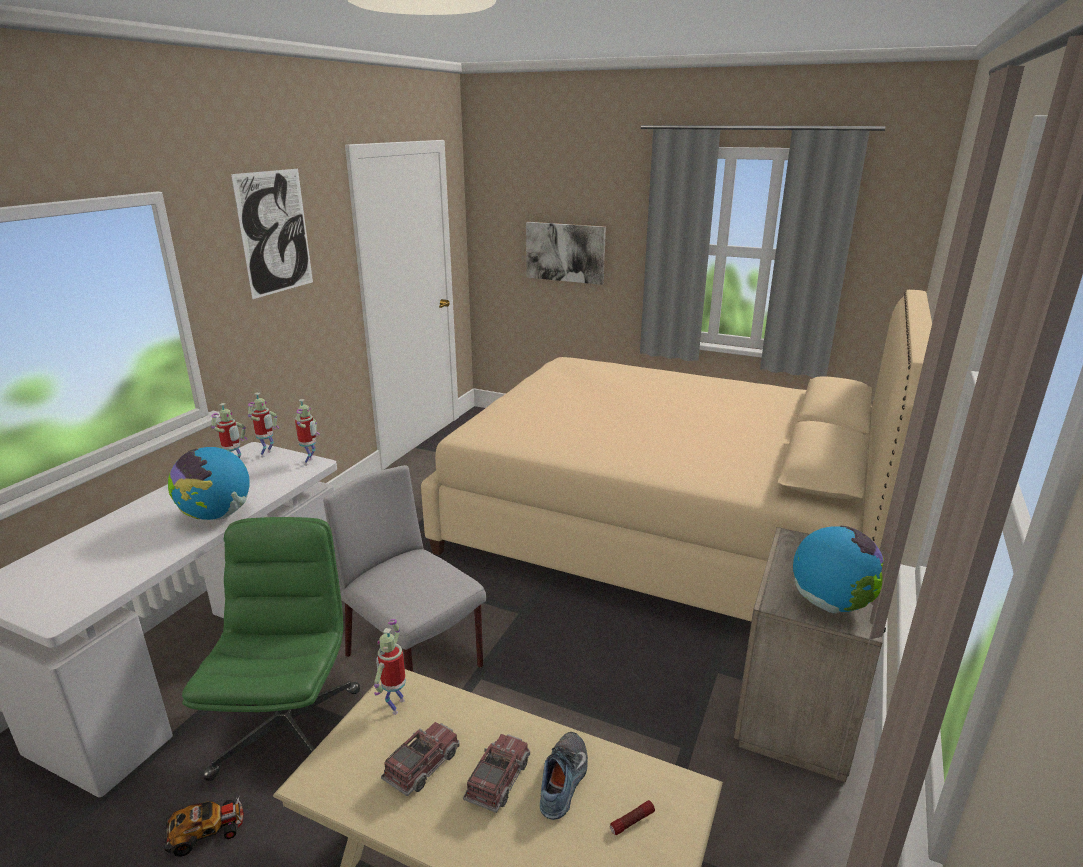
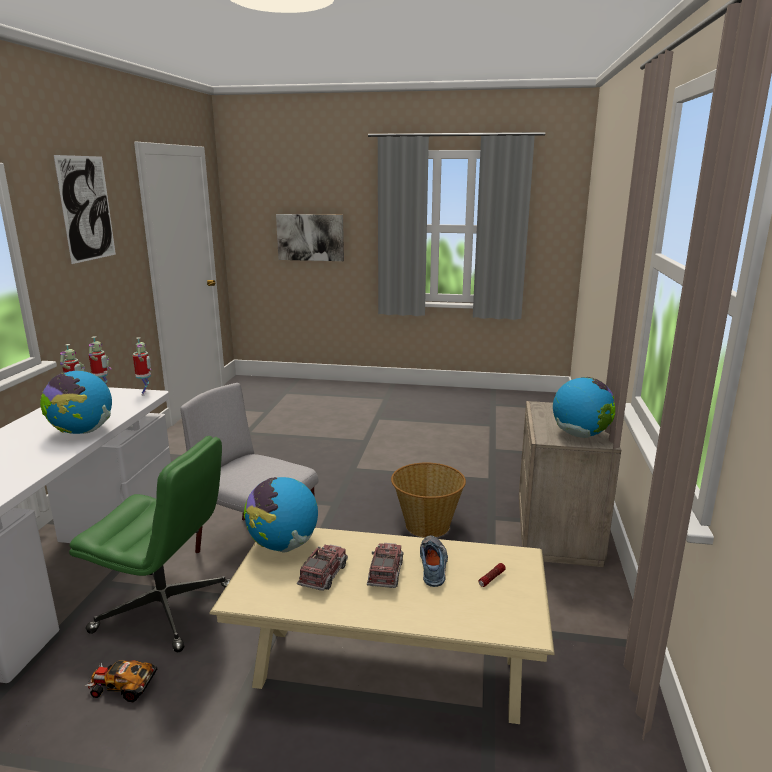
camera: 15 degrees left, 5 degrees down
toy car [165,795,244,857] -> toy car turned 135 degrees counterclockwise [85,660,157,702]
green office chair [182,517,360,781] -> green office chair turned 120 degrees clockwise [69,436,231,652]
toy robot [374,619,406,715] -> globe [244,477,318,552]
beige bed [421,290,932,622] -> none
none -> basket [391,463,466,537]

